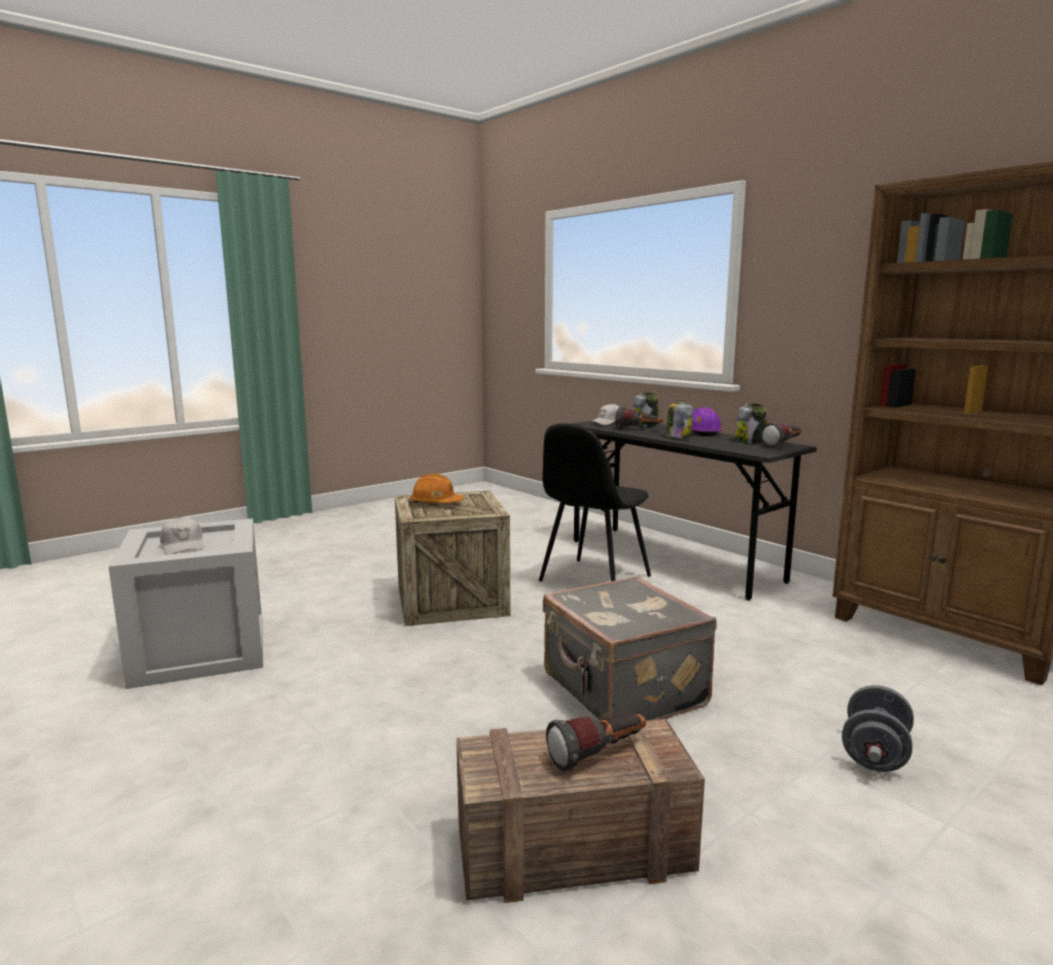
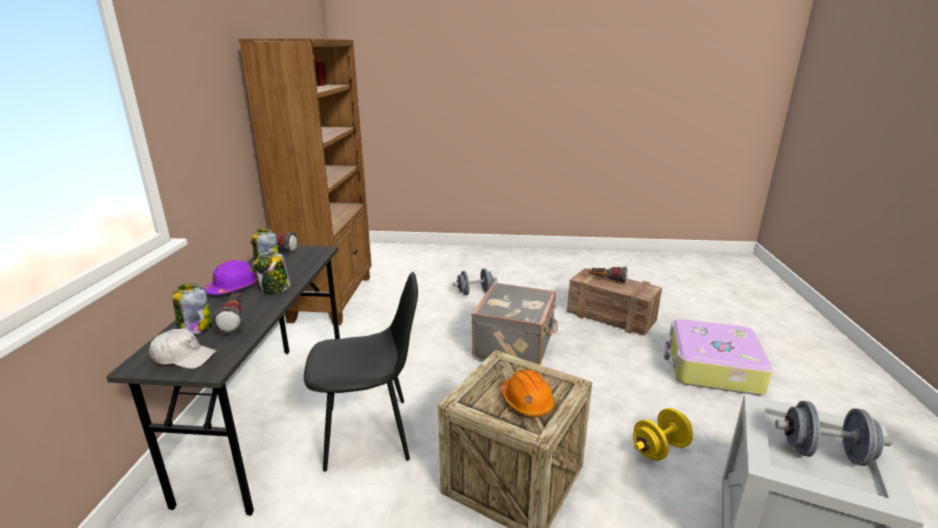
camera: 135 degrees left, 10 degrees up
white cap [160,516,204,555] -> grey dumbbell [775,401,892,466]
none -> yellow dumbbell [633,408,693,461]
none -> suitcase [664,319,773,395]

